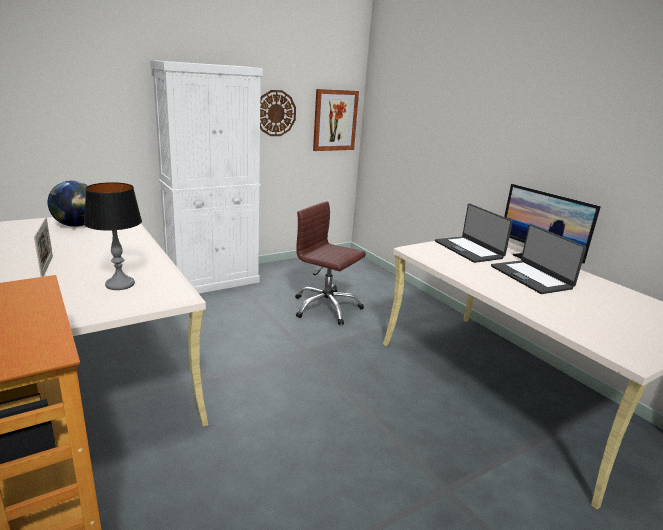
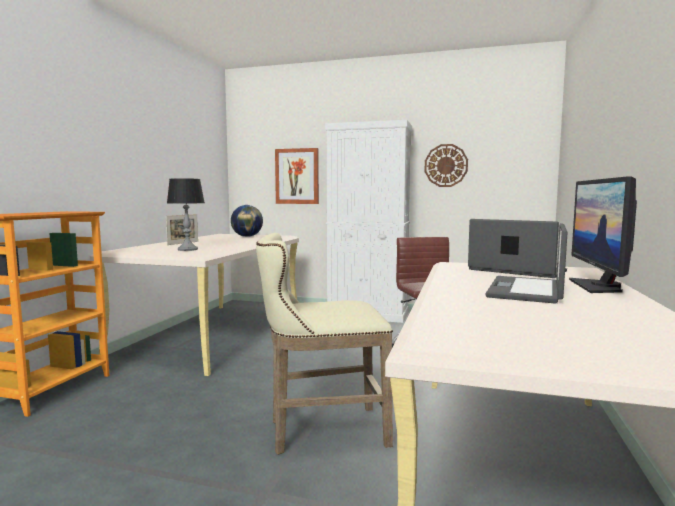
camera: 50 degrees right, 15 degrees down
picture [313,89,359,151] -> picture moved to [275,148,319,204]
laptop [435,203,513,263] -> laptop turned 105 degrees clockwise [468,219,567,278]
none -> beige stool [256,233,393,455]

